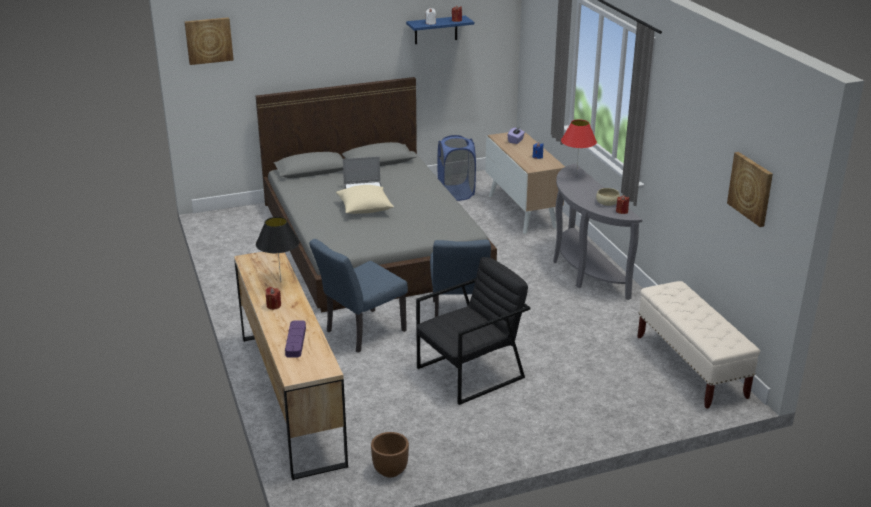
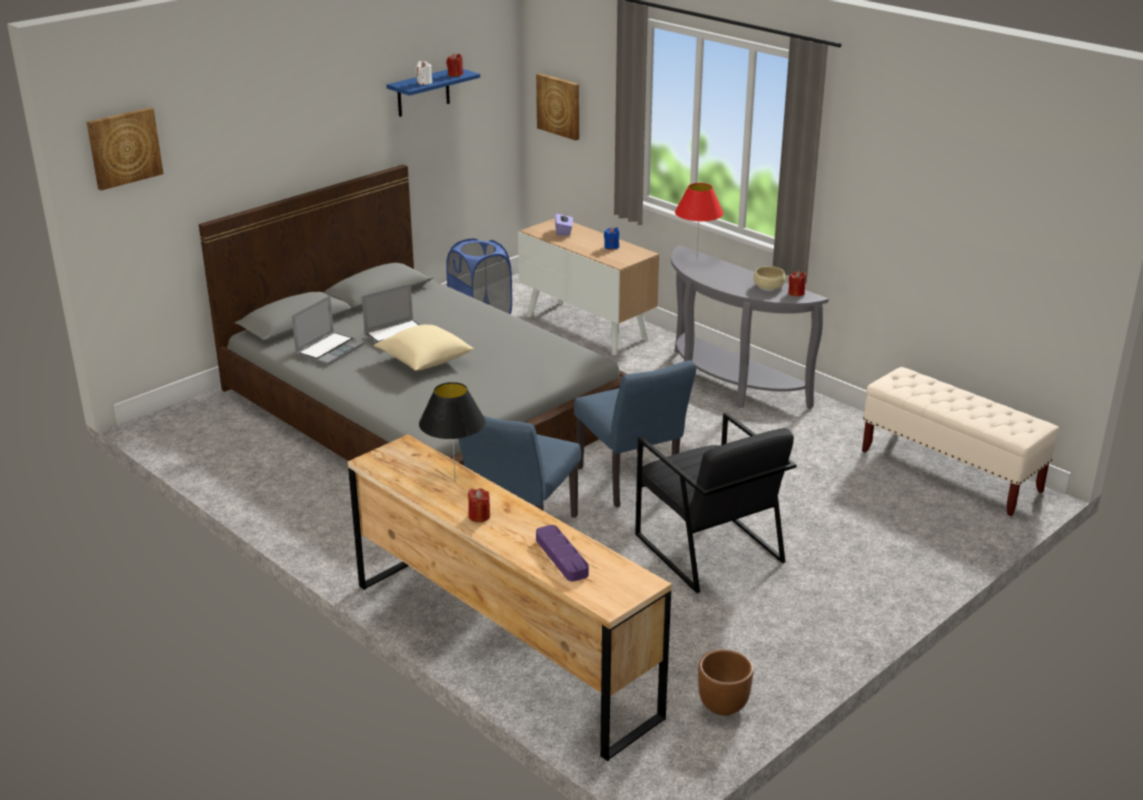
camera: 25 degrees left, 0 degrees up
black armchair [416,257,530,405] -> black armchair turned 120 degrees clockwise [635,412,797,593]
picture [727,152,773,227] -> picture moved to [536,73,579,140]
none -> laptop [292,295,365,365]

